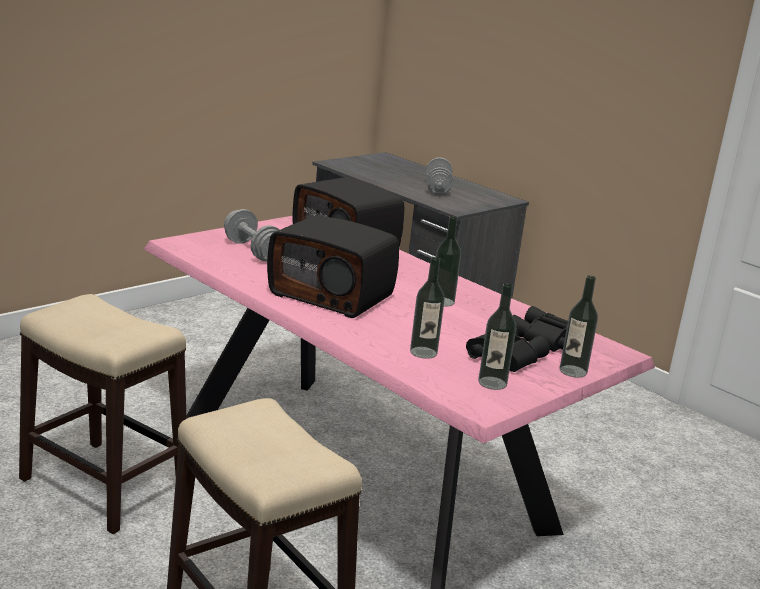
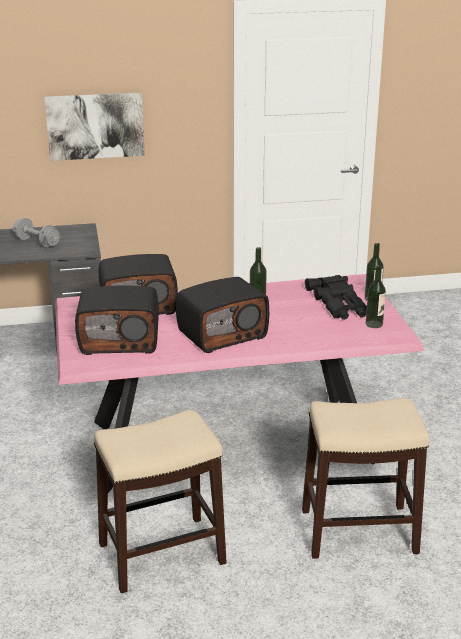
camera: 55 degrees left, 5 degrees up
grey dumbbell [224,209,279,261] -> radio [75,286,159,355]
bottle [410,257,445,359] -> none
none -> picture [44,92,145,161]

